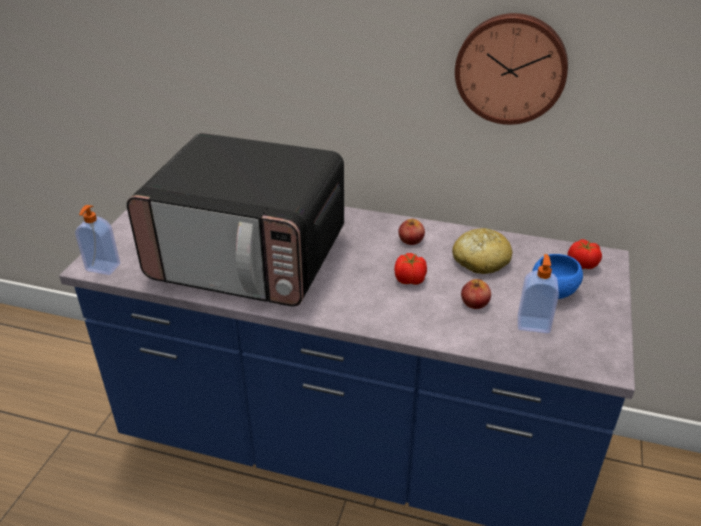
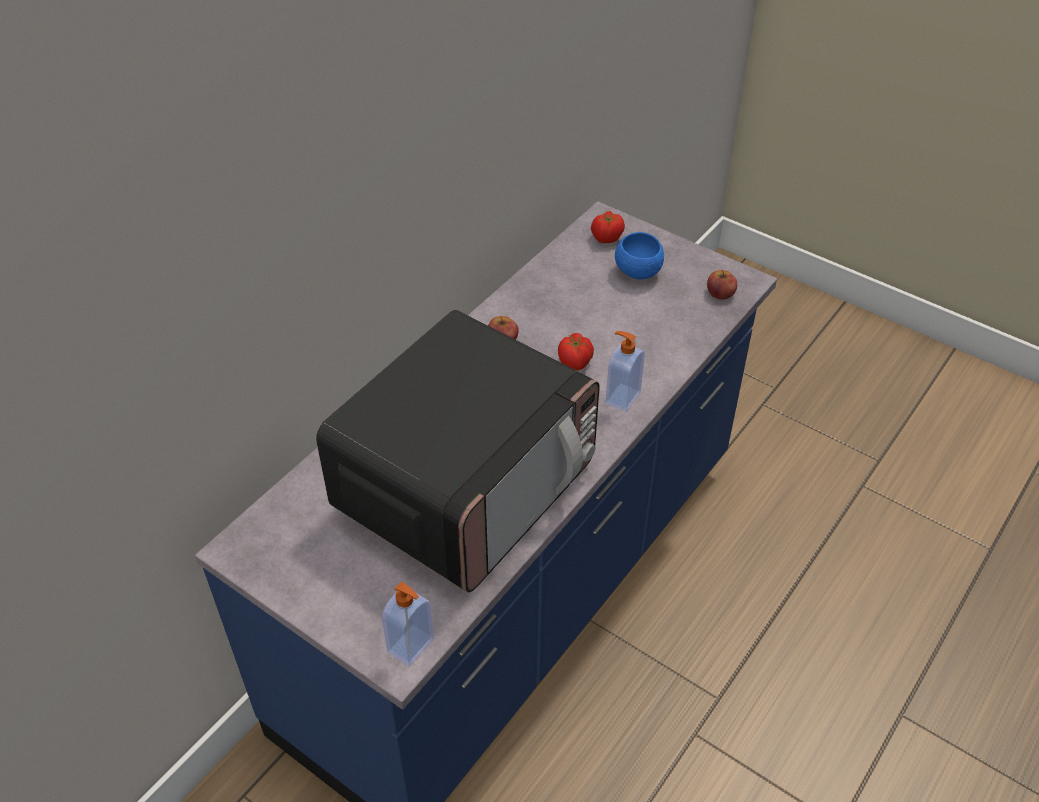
camera: 70 degrees left, 10 degrees up
bread [452,228,512,274] -> none
wall clock [455,13,568,125] -> none
apple [461,279,491,309] -> apple moved to [707,270,737,300]
soap dispenser [518,254,559,333] -> soap dispenser moved to [605,331,645,412]

